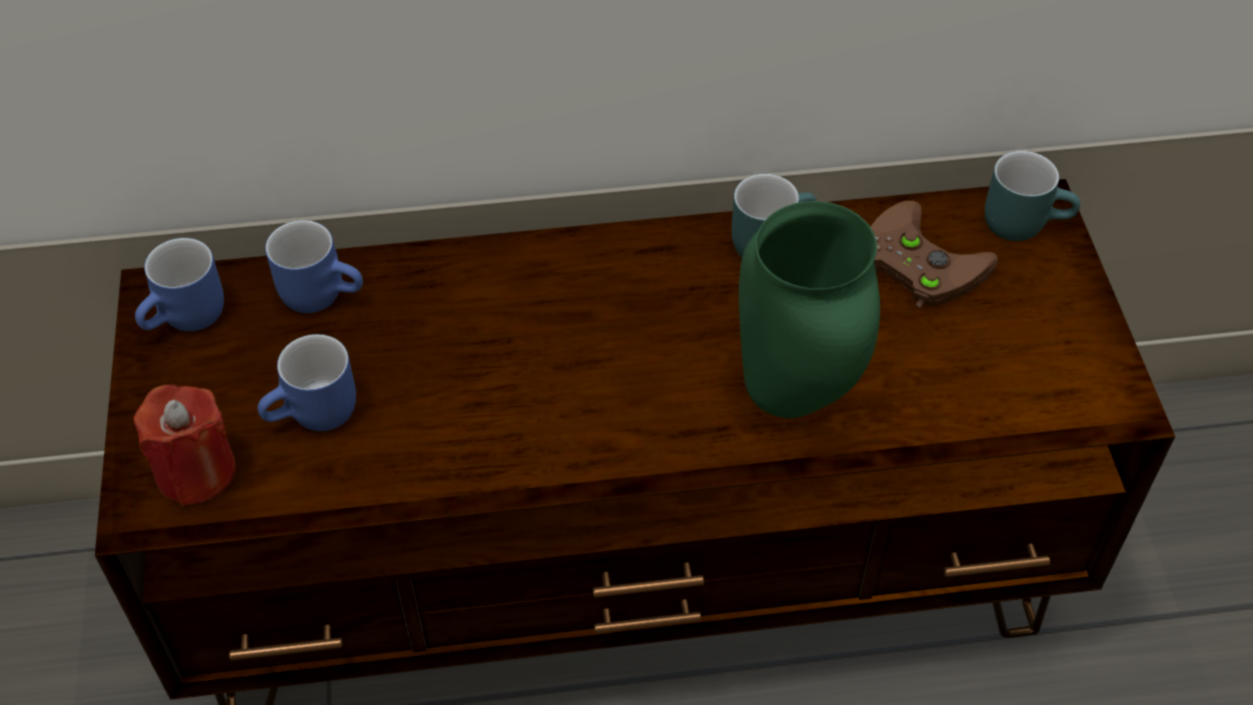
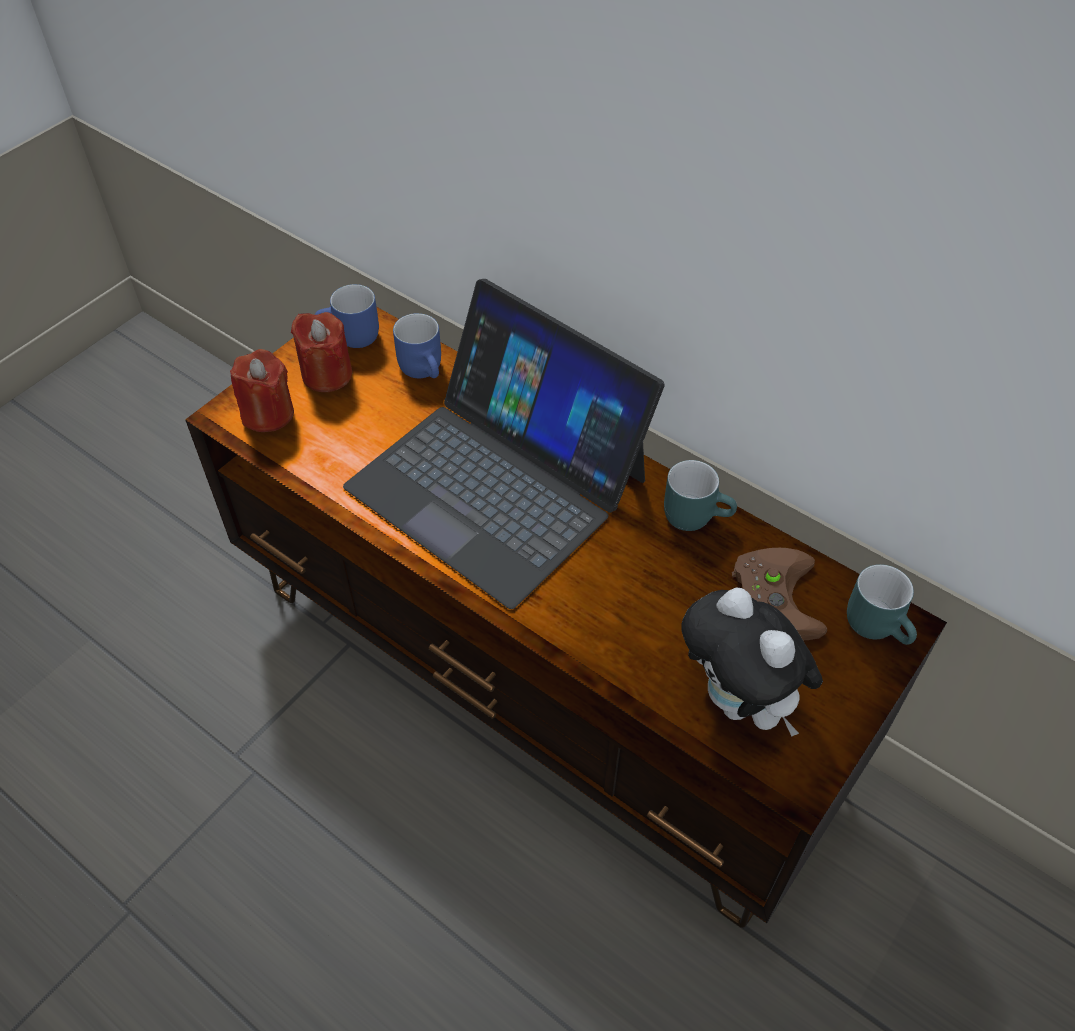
camera: 45 degrees right, 0 degrees up
blue mug [258,334,356,431] -> none
green vase [739,201,880,418] -> none
none -> red candle [291,312,352,392]
none -> laptop [343,279,664,609]
none -> plush toy [681,587,823,737]

